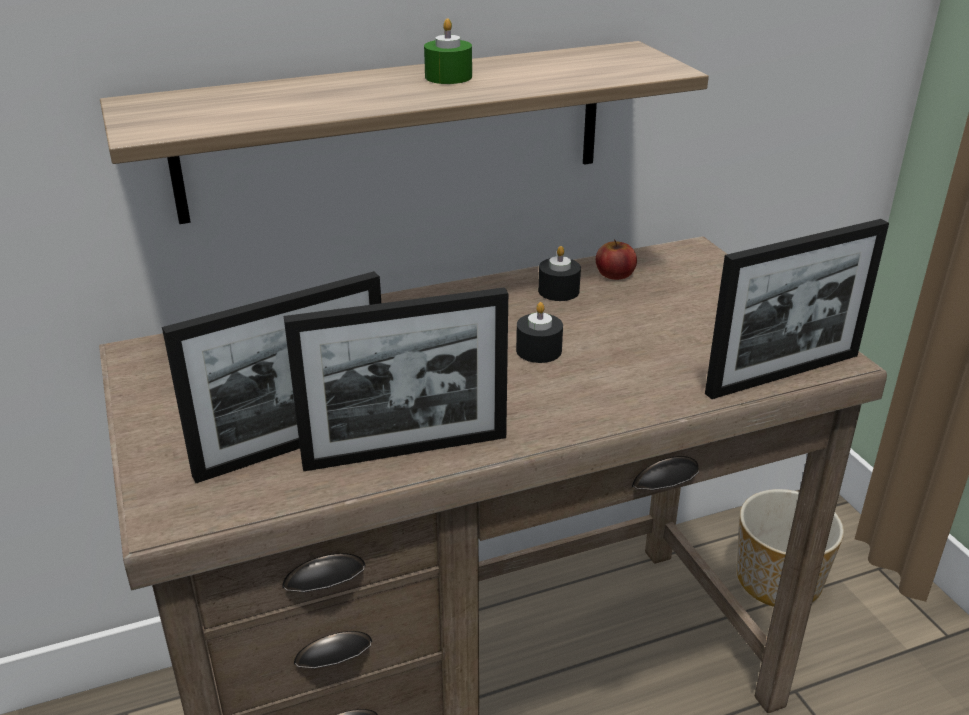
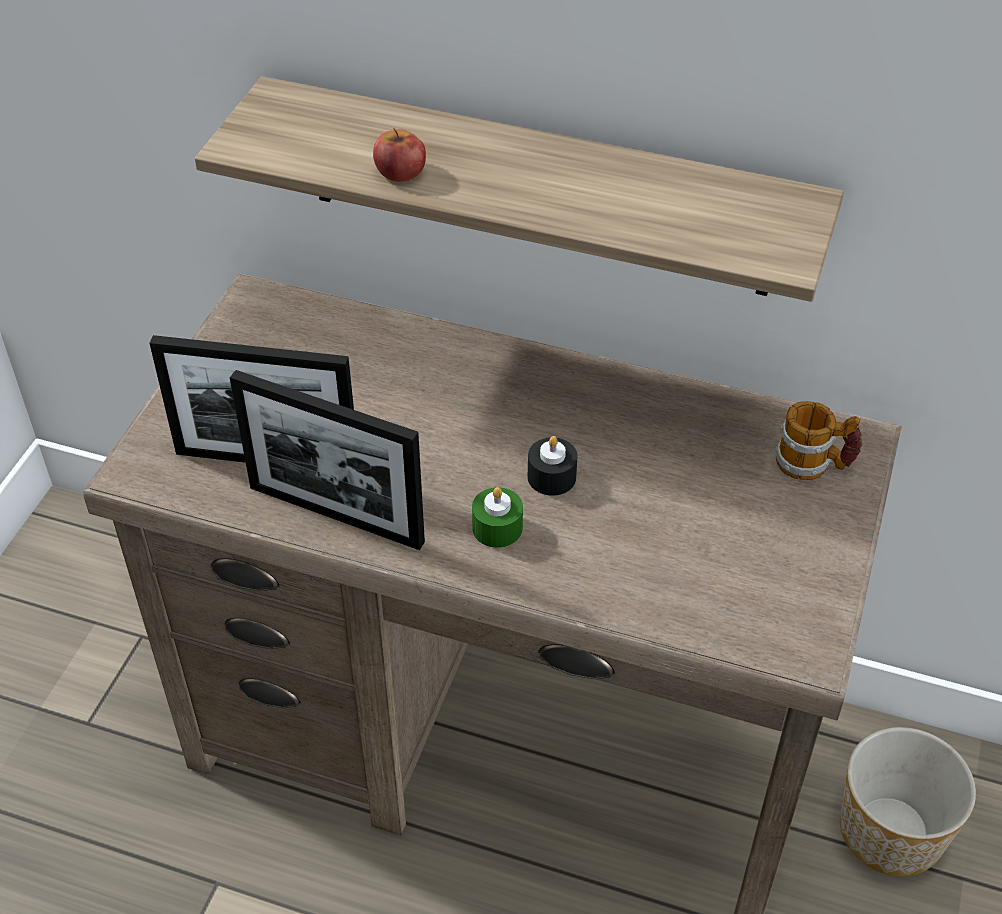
camera: 40 degrees right, 15 degrees up
green candle [424,18,472,84] -> green candle moved to [472,487,523,548]
black candle [538,246,581,301] -> none
apple [596,239,637,280] -> apple moved to [373,128,426,182]
picture frame [705,219,889,399] -> none
none -> mug [775,401,862,480]

